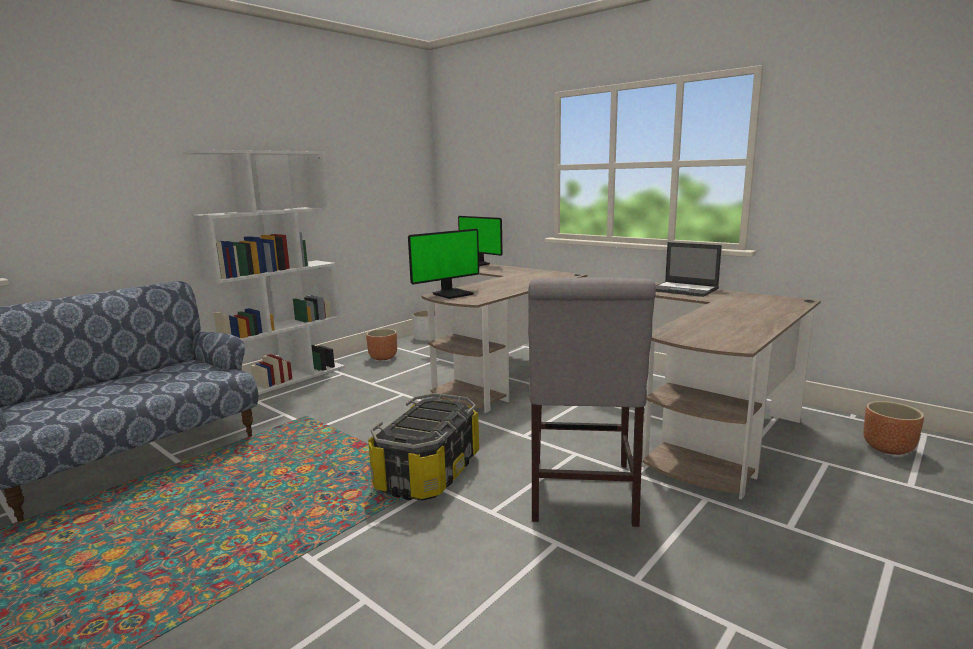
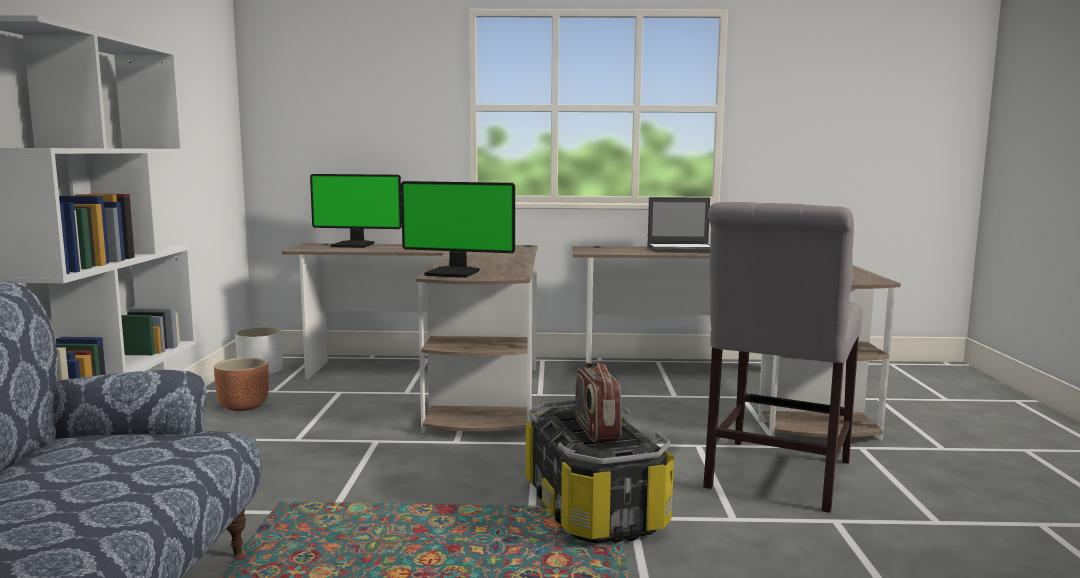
camera: 40 degrees left, 5 degrees down
monitor [408,229,479,299] -> monitor turned 90 degrees clockwise [401,181,515,278]
grey chair [528,277,656,527] -> grey chair turned 60 degrees clockwise [703,202,863,513]
brown planter [863,401,924,455] -> none
none -> radio [575,362,622,442]

